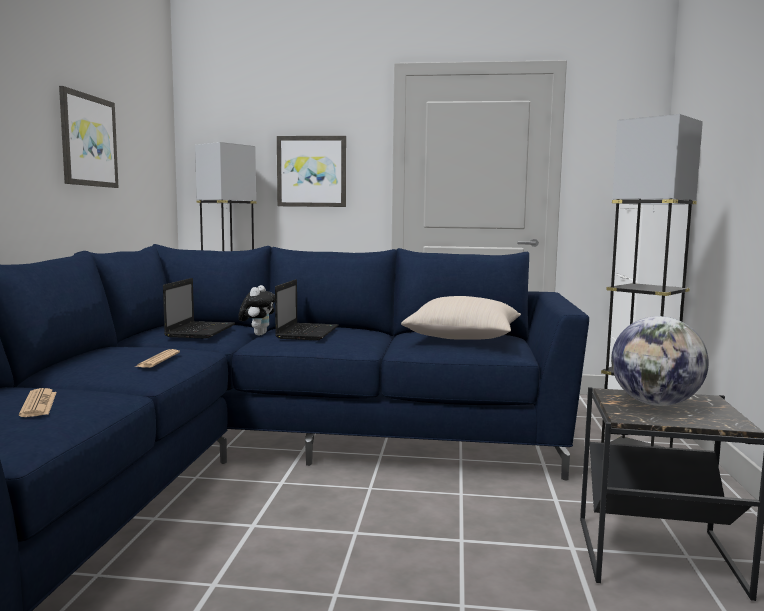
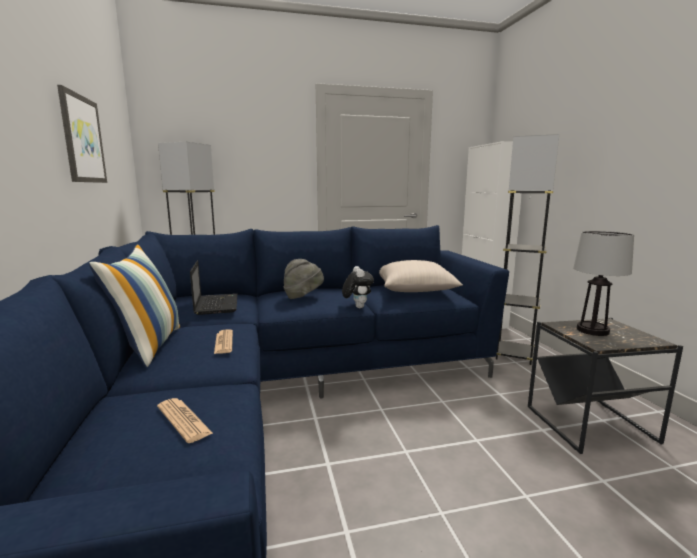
camera: 20 degrees left, 5 degrees up
plush toy [238,285,275,335] -> plush toy moved to [342,266,374,308]
laptop [275,279,338,340] -> grey hat [284,259,324,299]
picture [277,136,346,207] -> none
globe [611,316,709,406] -> table lamp [573,231,634,336]
none -> pillow [89,244,180,367]

